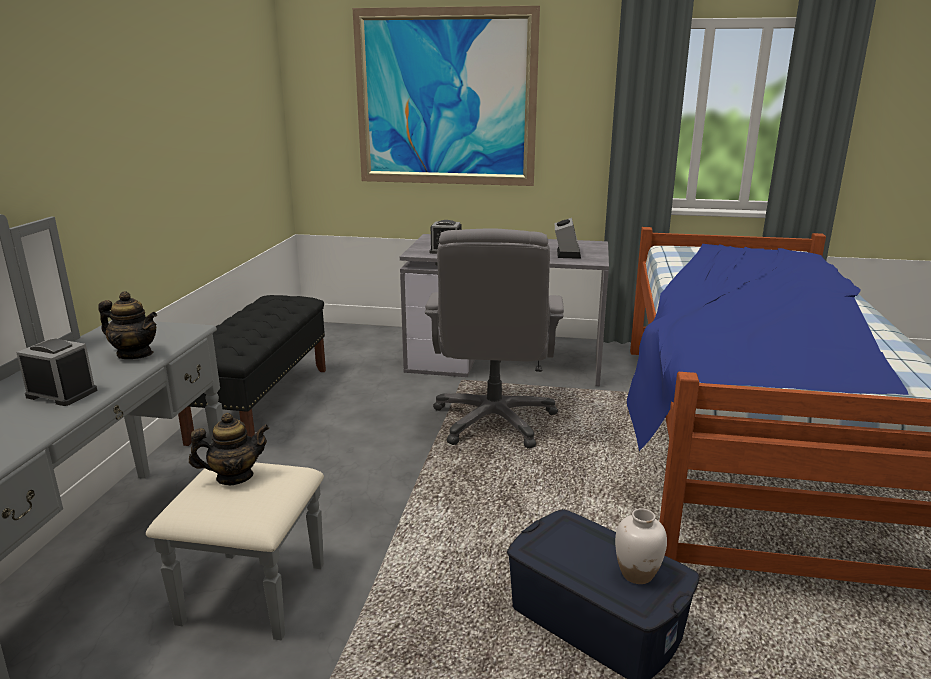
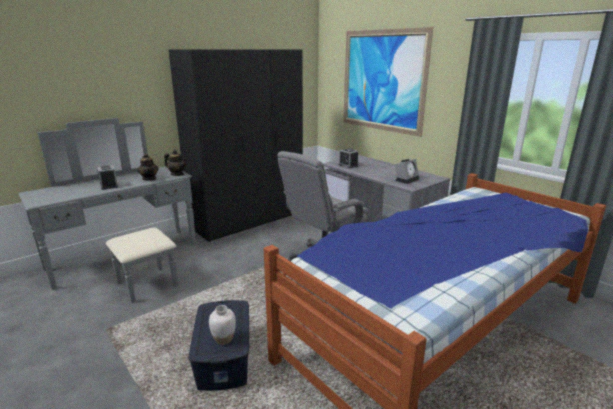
camera: 40 degrees right, 0 degrees up
black bench [178,295,326,446] -> black wardrobe [168,49,303,242]
teapot [189,413,270,485] -> teapot moved to [164,150,187,176]

